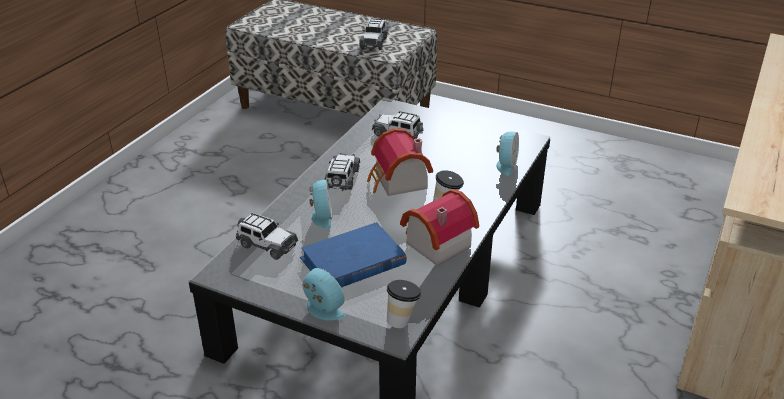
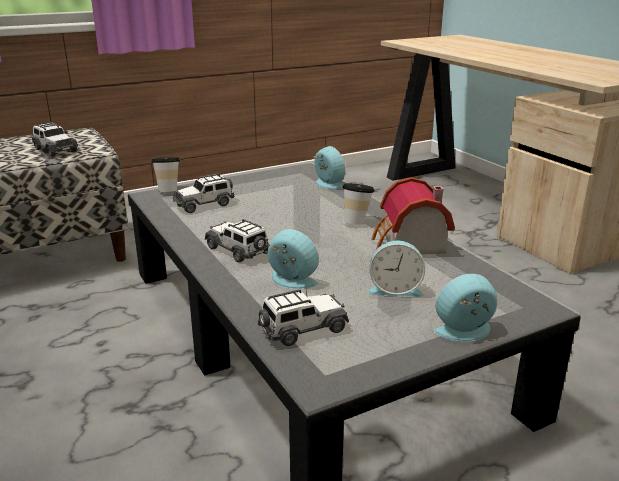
camera: 55 degrees left, 10 degrees down
blue book [300,222,407,288] -> alarm clock [368,241,425,297]
toy house [367,128,433,196] -> none
cup [387,280,421,328] -> cup moved to [151,157,180,192]

